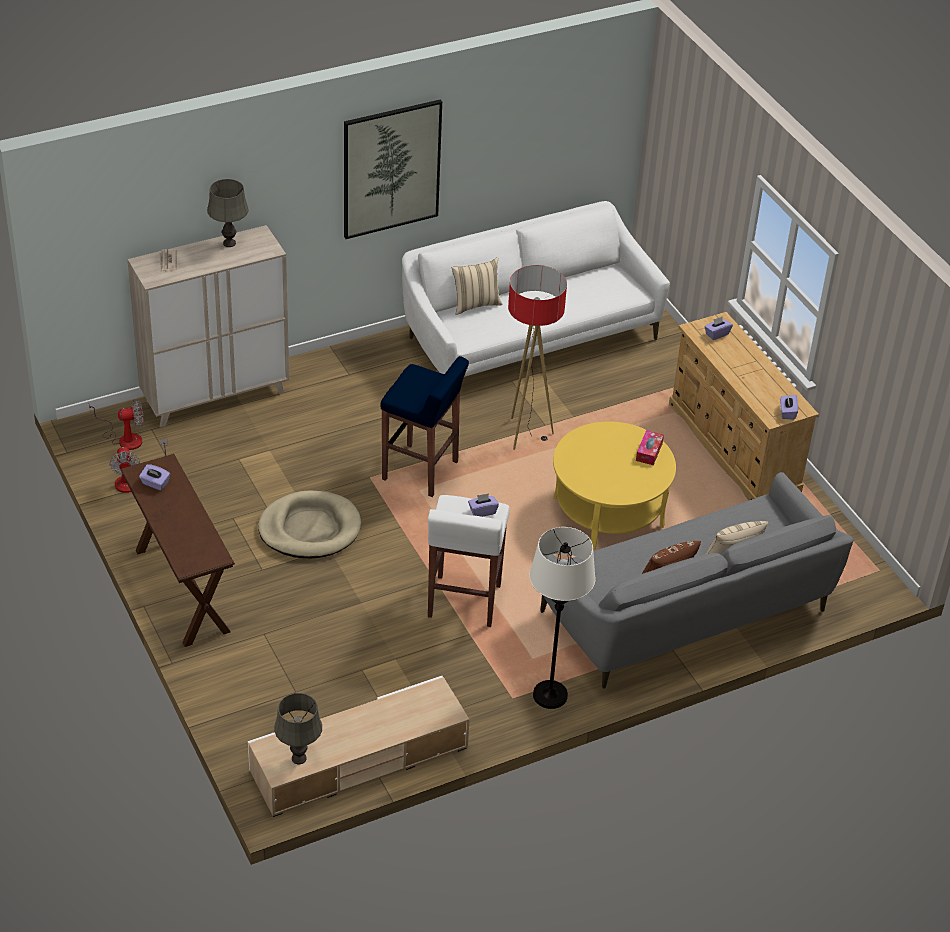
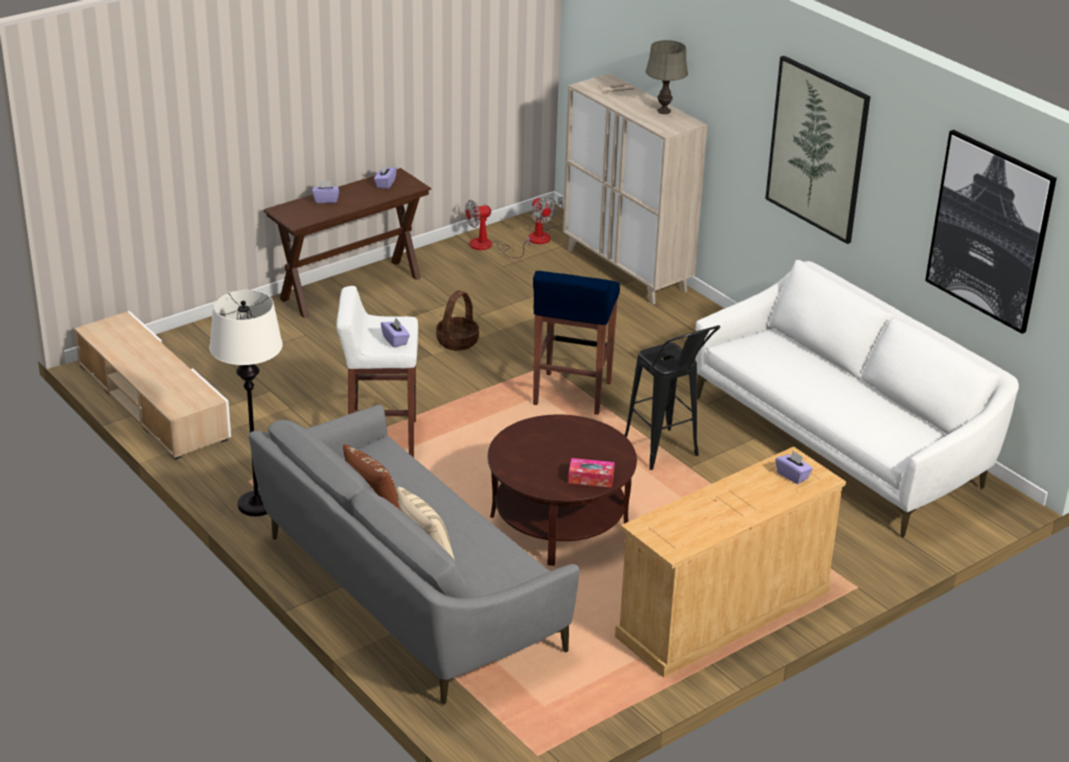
camera: 80 degrees right, 10 degrees down
beige dog bed [258,490,361,558] -> basket [436,290,479,351]
grey table lamp [274,693,322,764] -> none
beige pillow [452,257,503,315] -> none
floor lamp [508,265,567,450] -> black stool [624,325,720,470]
yellow coffee table [553,422,676,550] -> brown coffee table [487,414,637,566]
purple tissue box [780,395,798,420] -> purple tissue box moved to [313,181,339,203]
none -> picture [925,130,1057,334]

